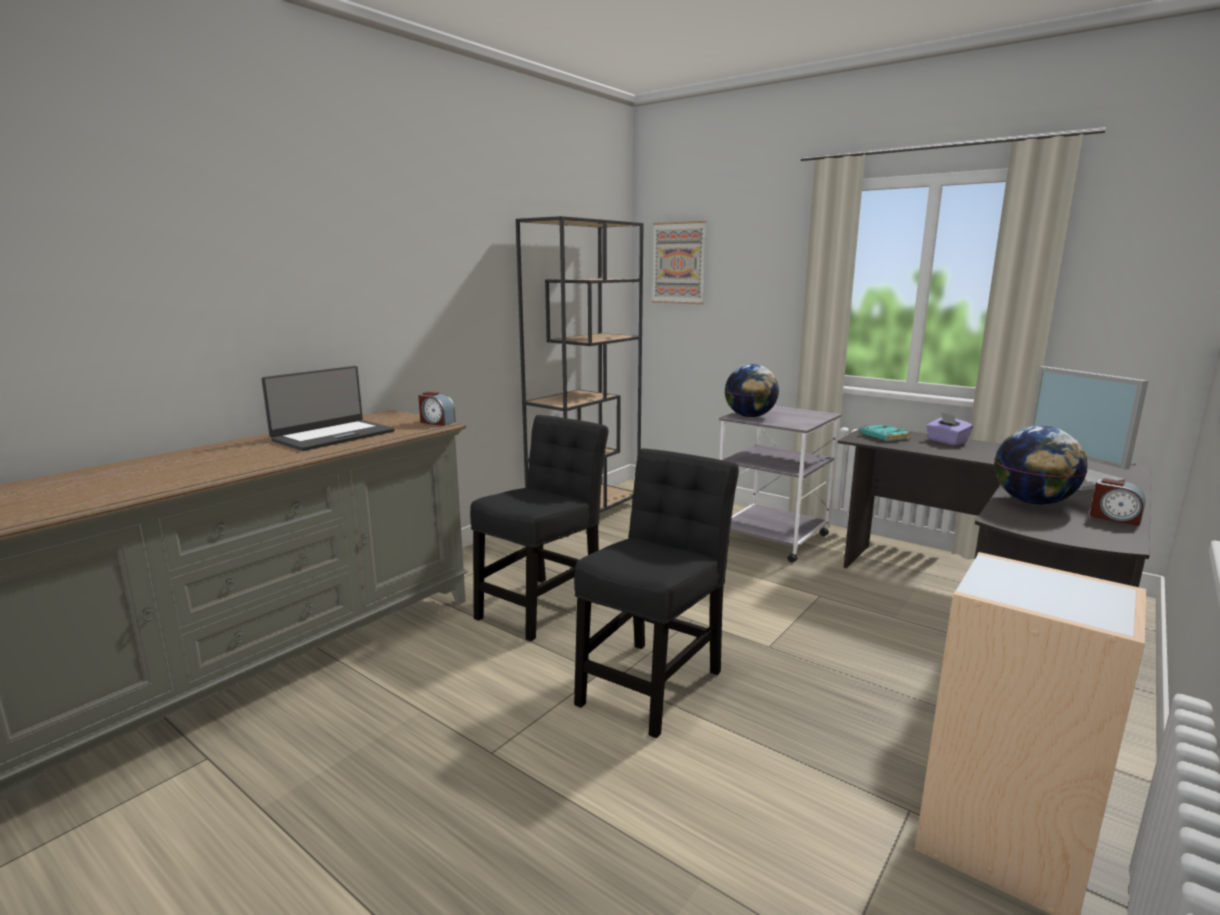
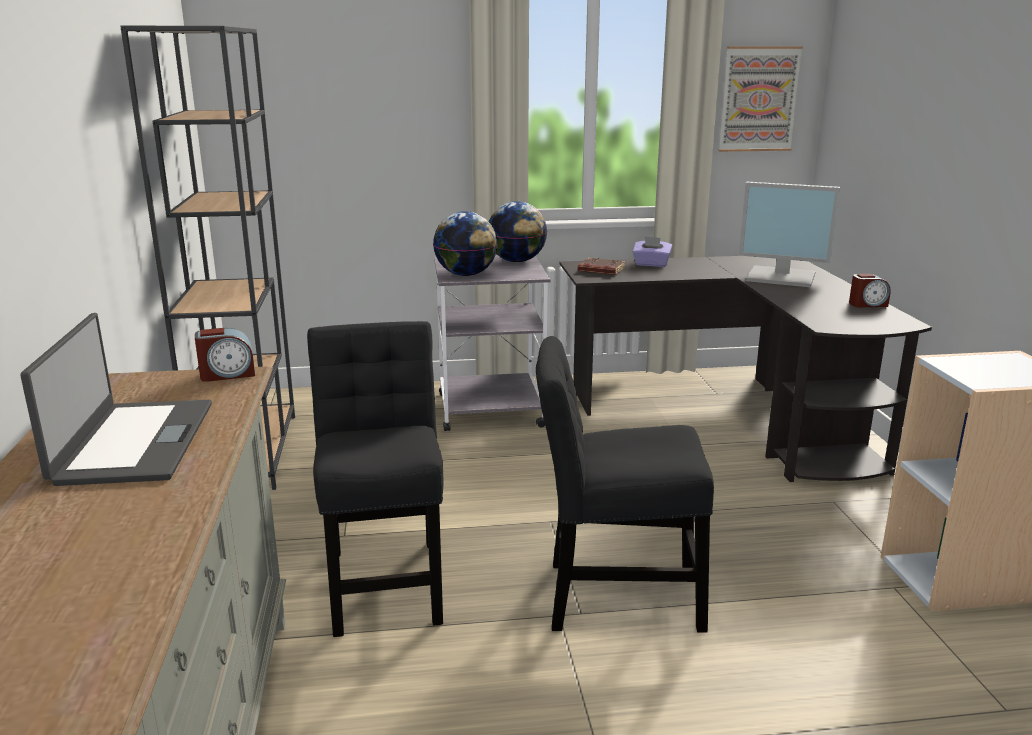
camera: 45 degrees left, 5 degrees up
black chair [574,448,739,738] -> black chair turned 75 degrees counterclockwise [536,336,714,633]
picture [652,221,706,304] -> picture moved to [719,46,803,152]
turquoise book [859,424,911,441] -> brown book [578,258,625,275]
globe [994,426,1088,505] -> globe moved to [489,201,547,262]

